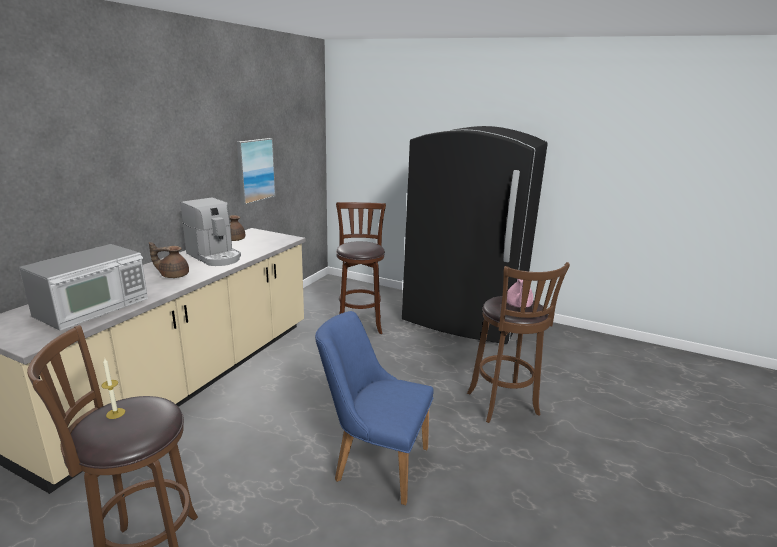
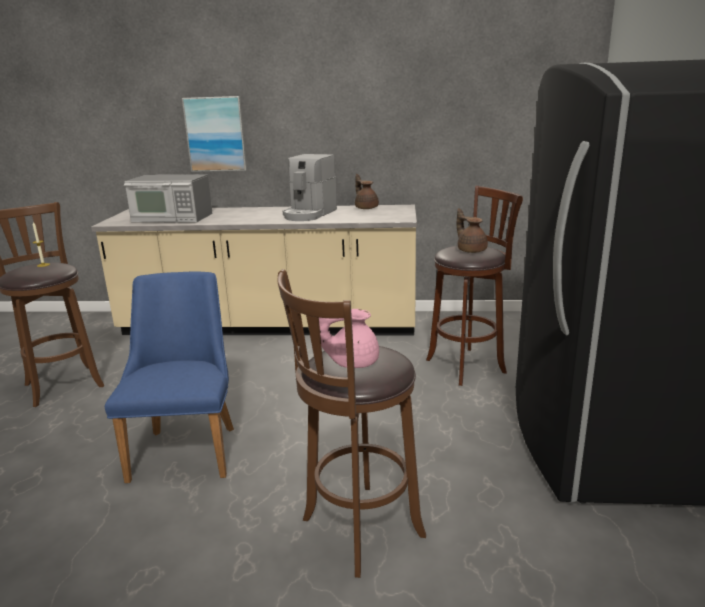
camera: 70 degrees right, 0 degrees up
brown teapot [149,242,189,278] -> brown teapot moved to [457,208,488,253]
picture [237,138,276,205] -> picture moved to [182,96,247,172]

